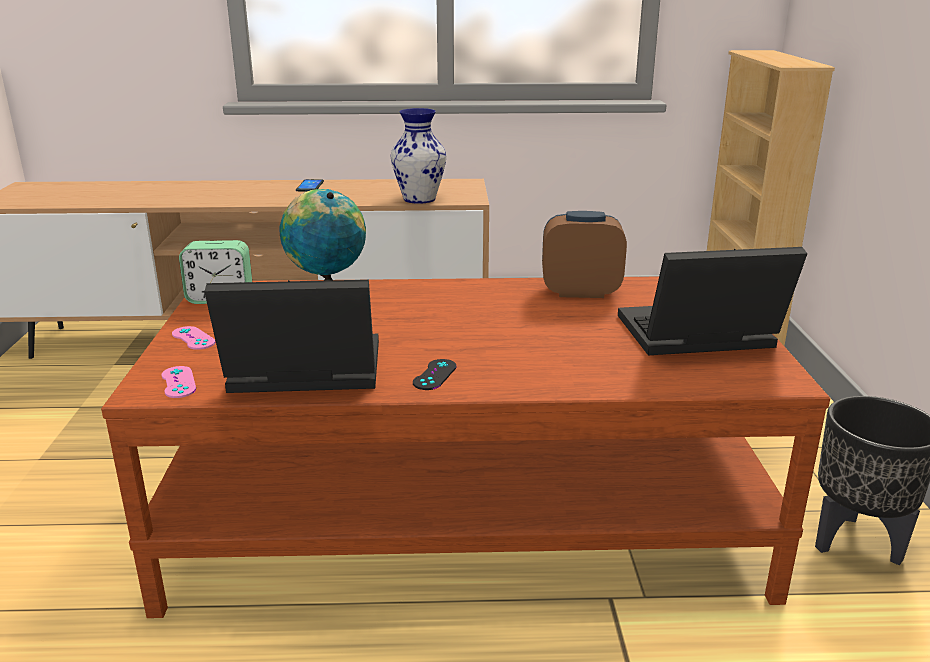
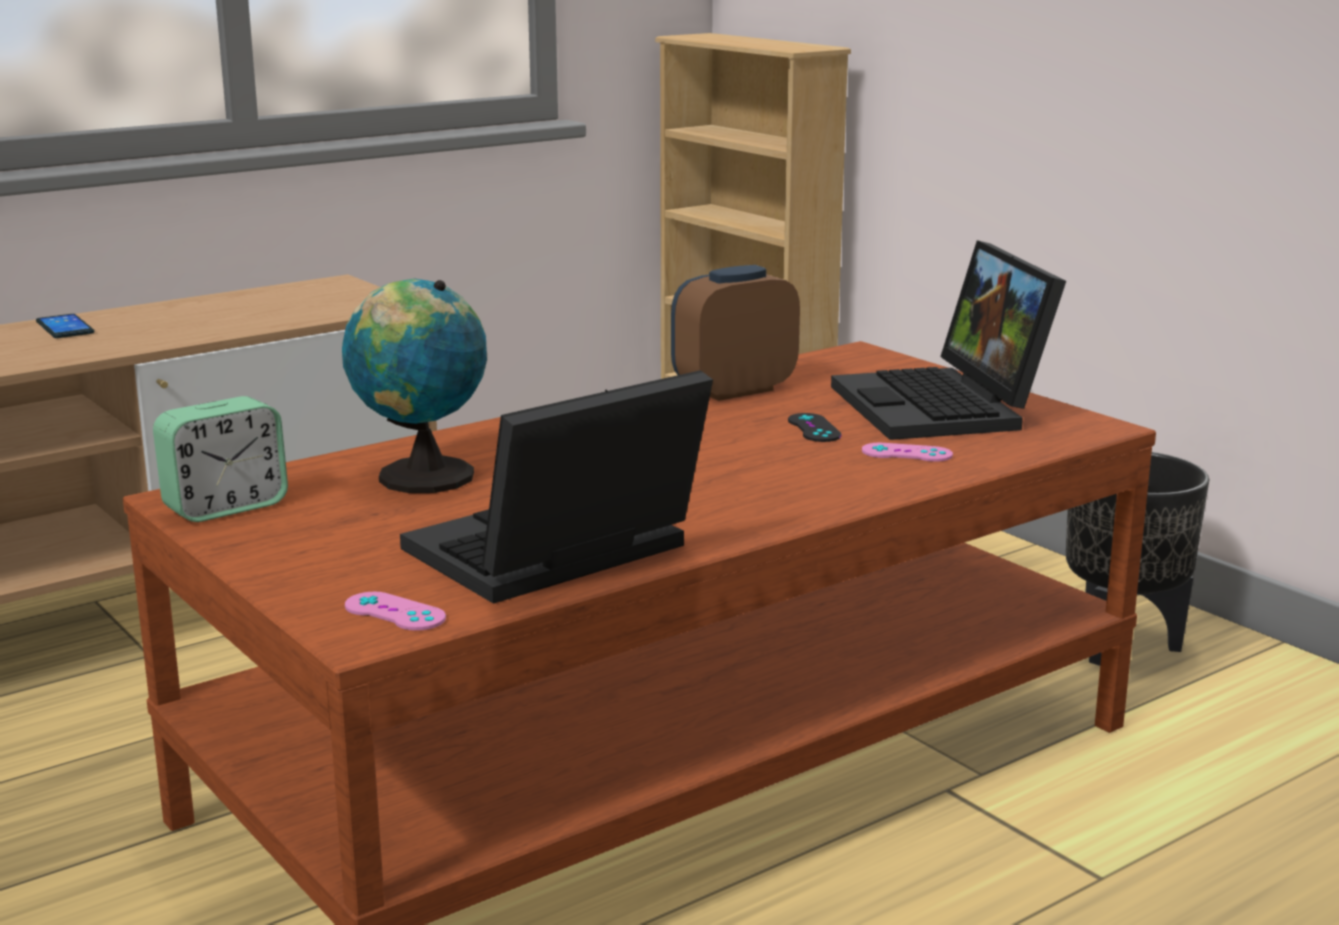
camera: 35 degrees left, 5 degrees down
pink game controller [172,326,215,350] -> pink game controller moved to [862,443,953,462]
vase [391,108,447,204] -> none
black game controller [413,359,457,390] -> black game controller moved to [788,413,841,442]
laptop [618,247,808,355] -> laptop turned 60 degrees counterclockwise [831,240,1066,440]

